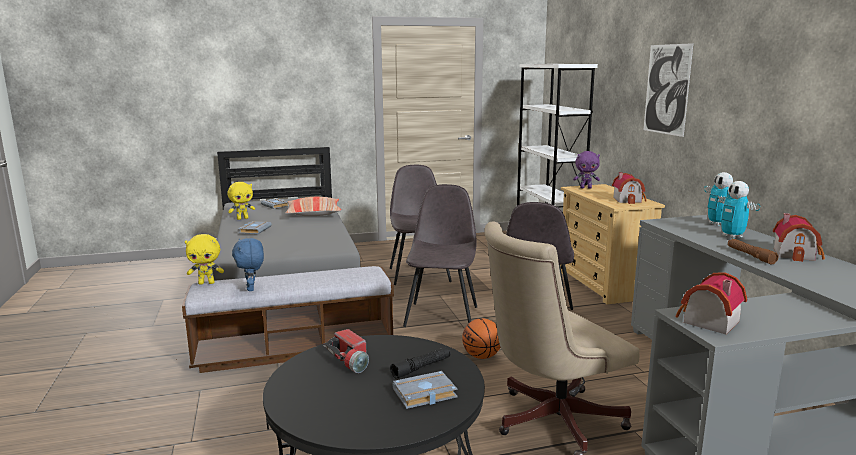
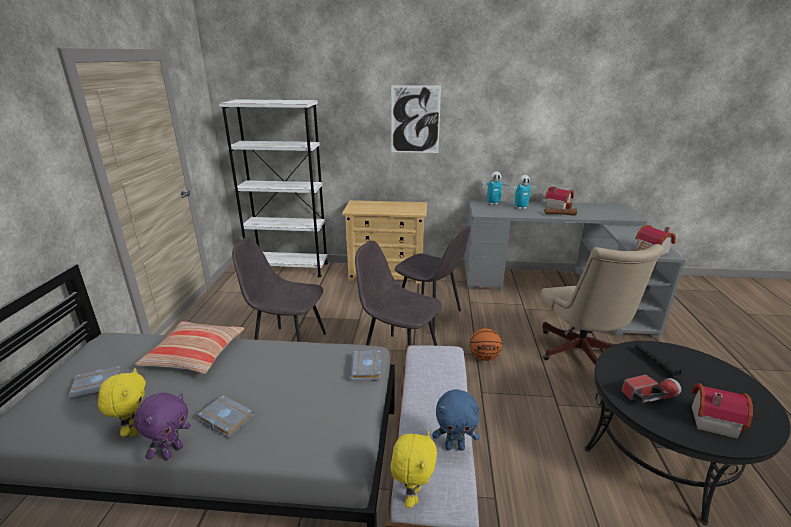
camera: 70 degrees left, 10 degrees up
grey book [392,371,458,409] -> grey book moved to [350,350,382,381]
purple plush toy [573,151,600,188] -> purple plush toy moved to [134,393,191,460]
toy house [612,172,647,204] -> toy house moved to [691,383,753,439]

